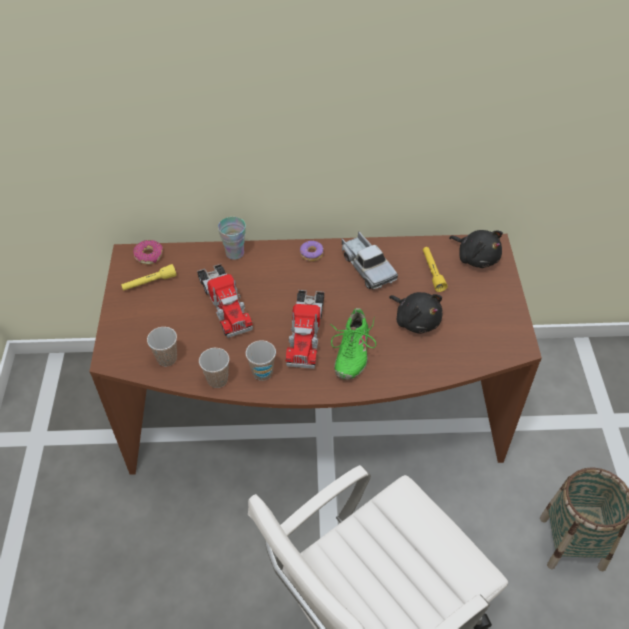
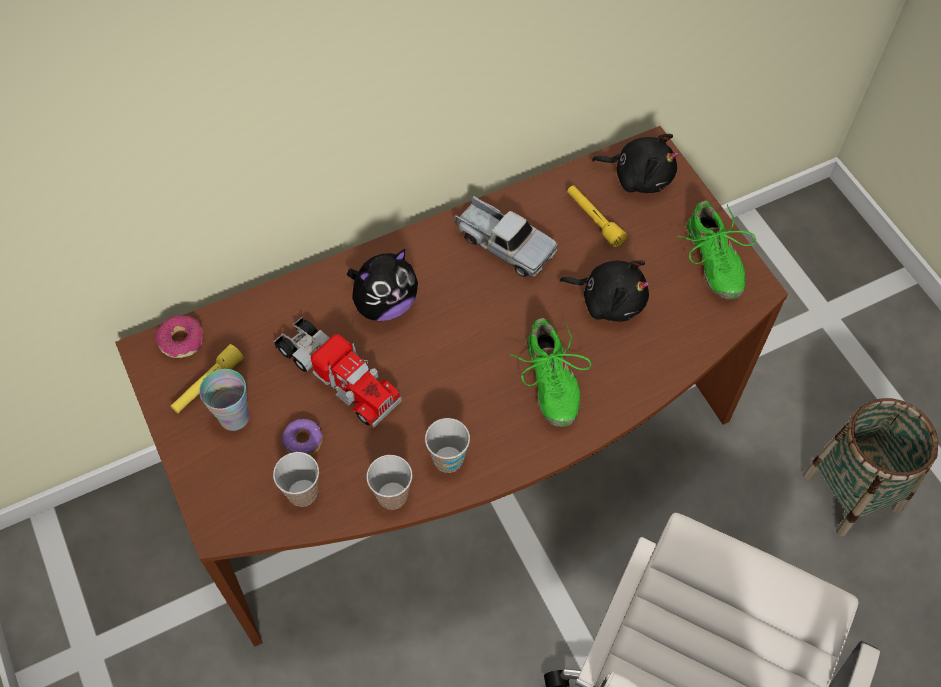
camera: 25 degrees left, 10 degrees up
cup [218,217,246,260] -> cup moved to [199,369,249,431]
toy truck [286,290,324,369] -> none
donut [300,241,324,262] -> donut moved to [282,419,323,456]
none -> plush toy [347,249,418,321]
none -> green shoe [677,200,756,300]

